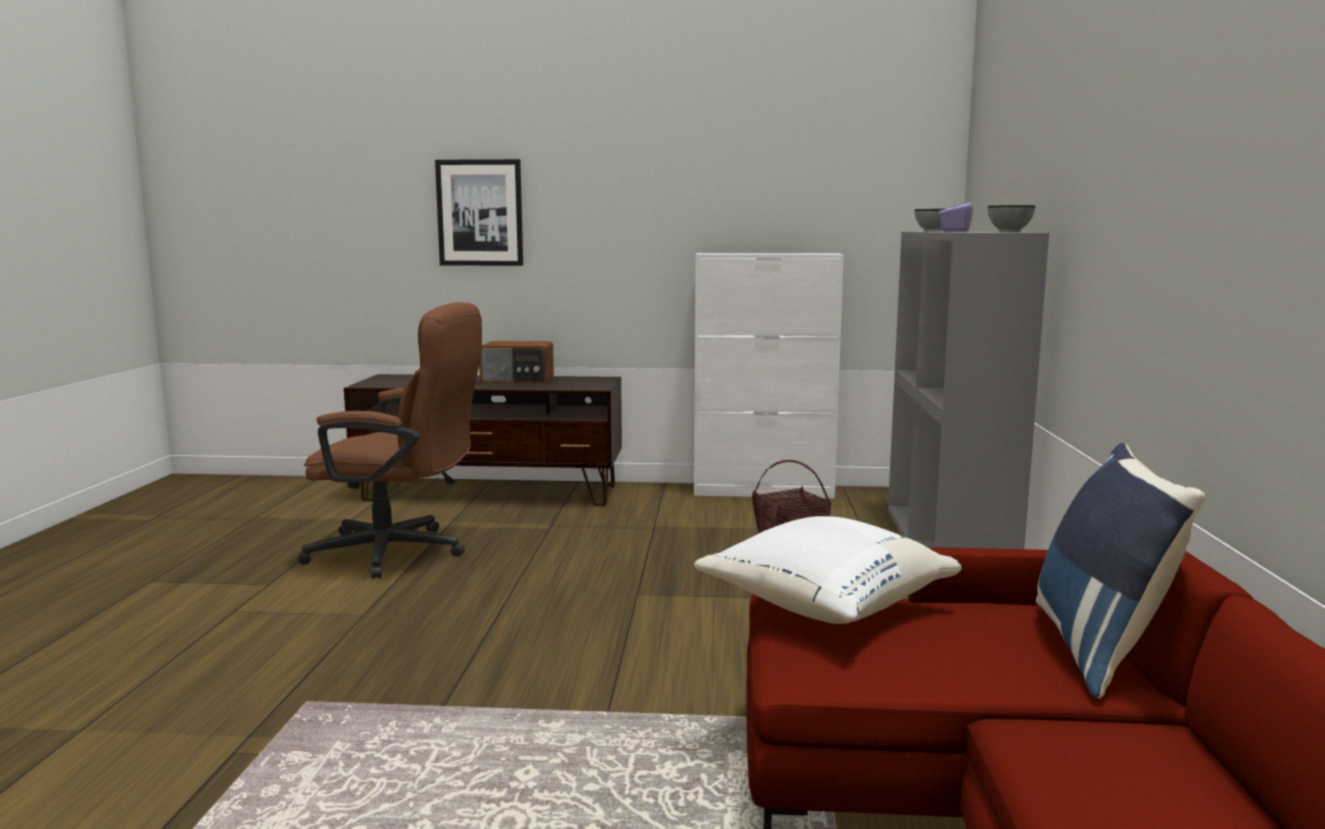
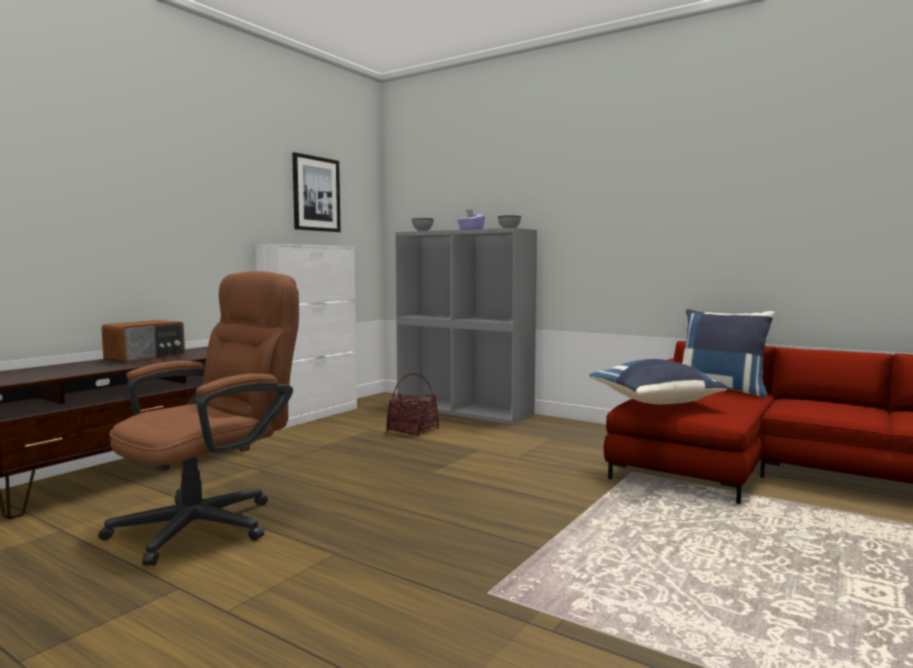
camera: 60 degrees left, 5 degrees down
picture [435,159,523,266] -> picture moved to [292,152,341,232]
white pillow [694,516,961,624] -> blue pillow [589,359,728,404]

